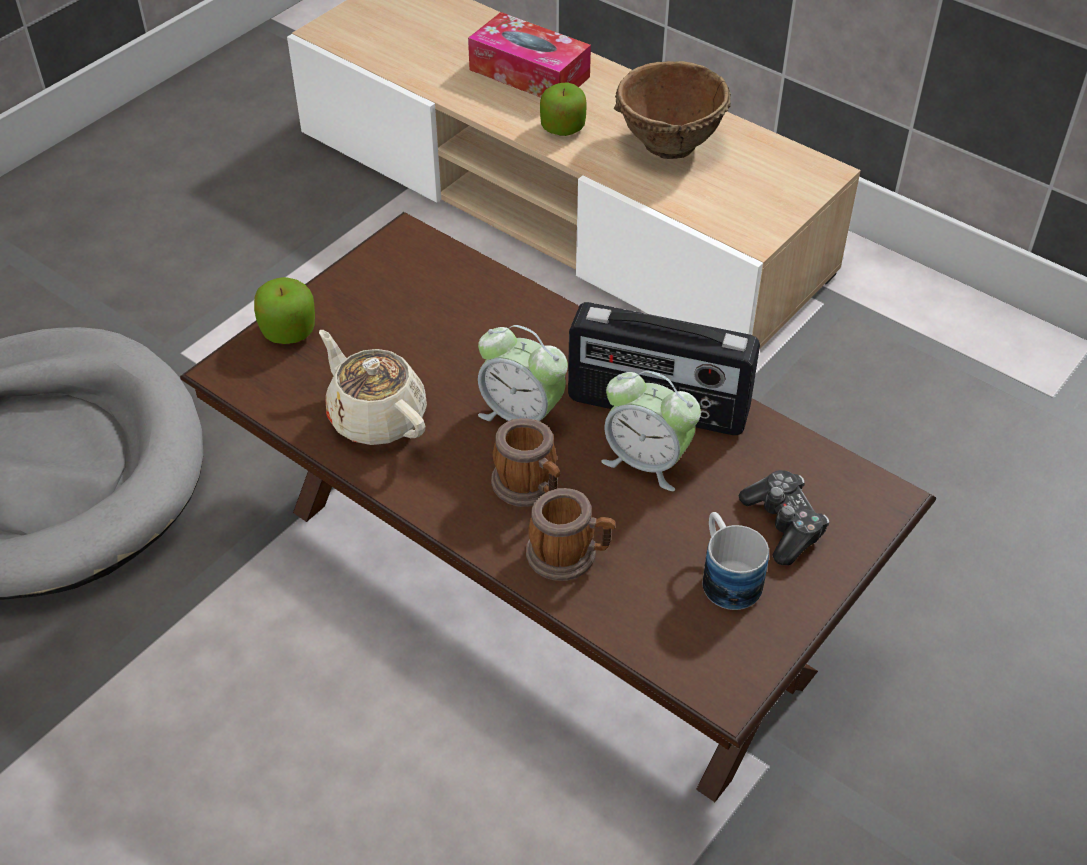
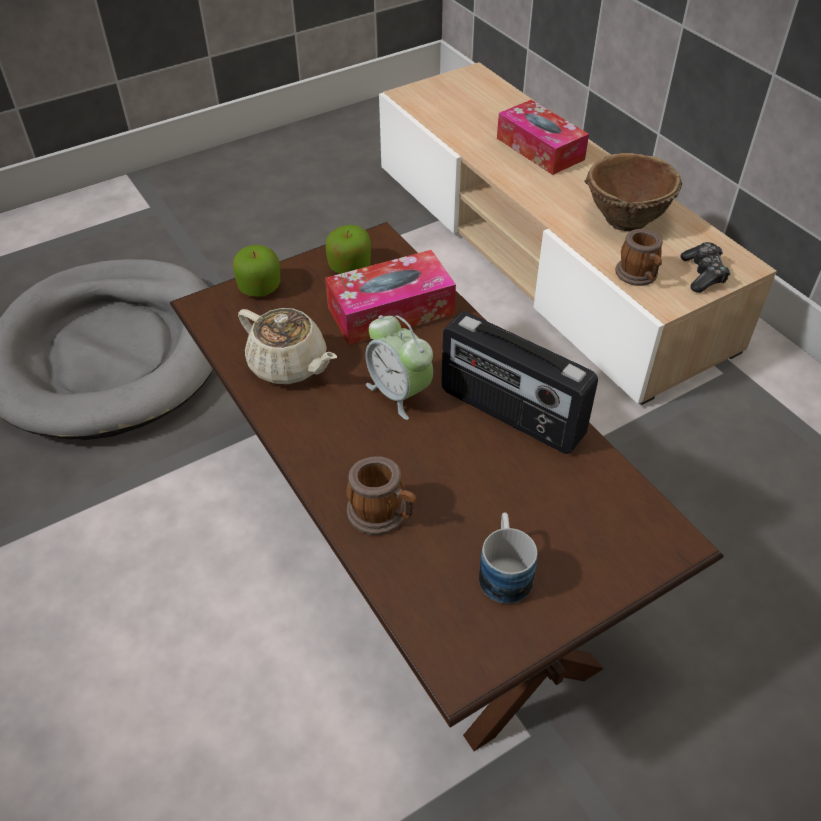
camera: 20 degrees right, 0 degrees up
beige teapot [319,330,427,445] -> beige teapot turned 150 degrees clockwise [238,308,337,384]
mug [491,418,560,507] -> mug moved to [615,229,663,286]
apple [540,82,586,136] -> apple moved to [325,225,371,274]
alarm clock [601,371,701,491] -> none
game controller [739,470,829,565] -> game controller moved to [681,242,731,293]
none -> tissue box [325,250,456,345]

